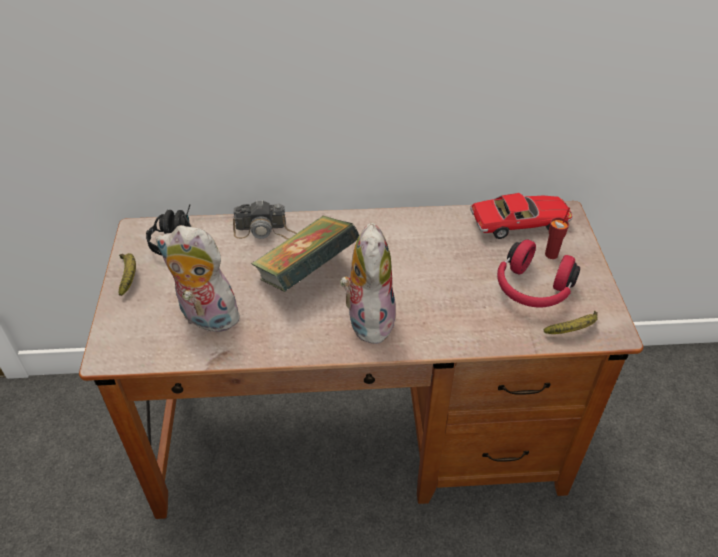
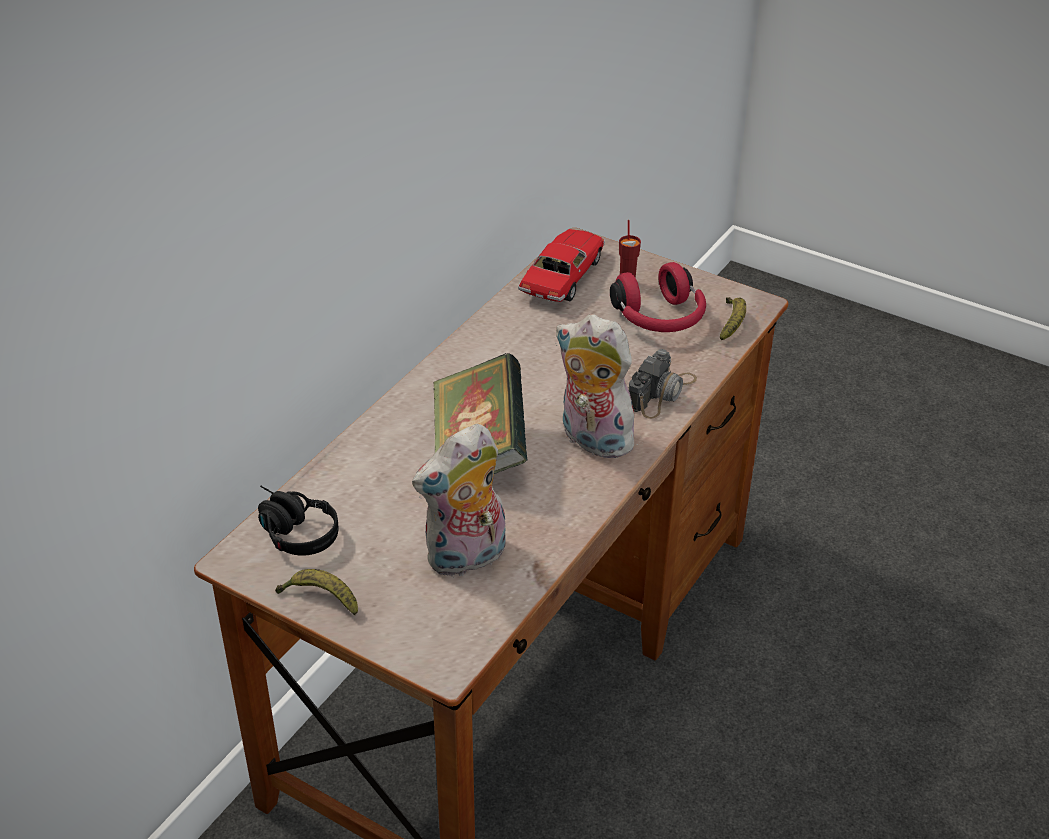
camera: 55 degrees left, 5 degrees down
camera [233,200,297,240] -> camera moved to [629,349,697,419]

